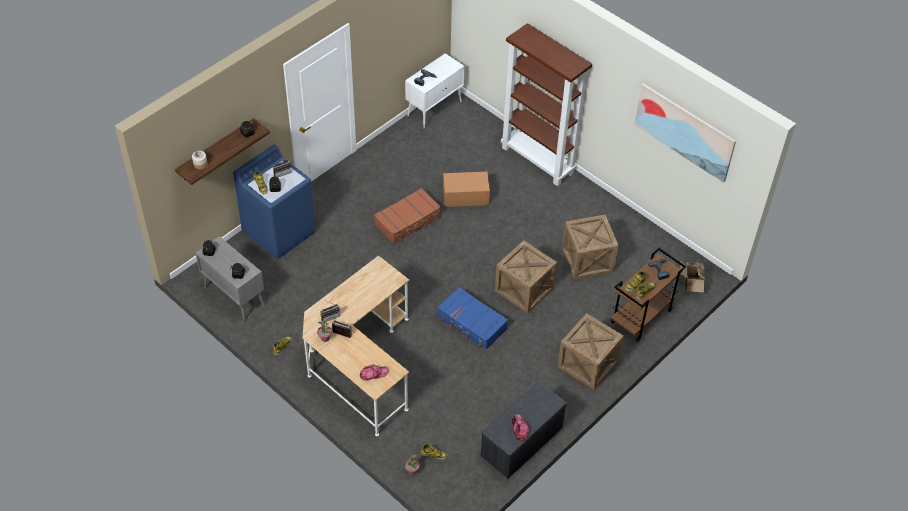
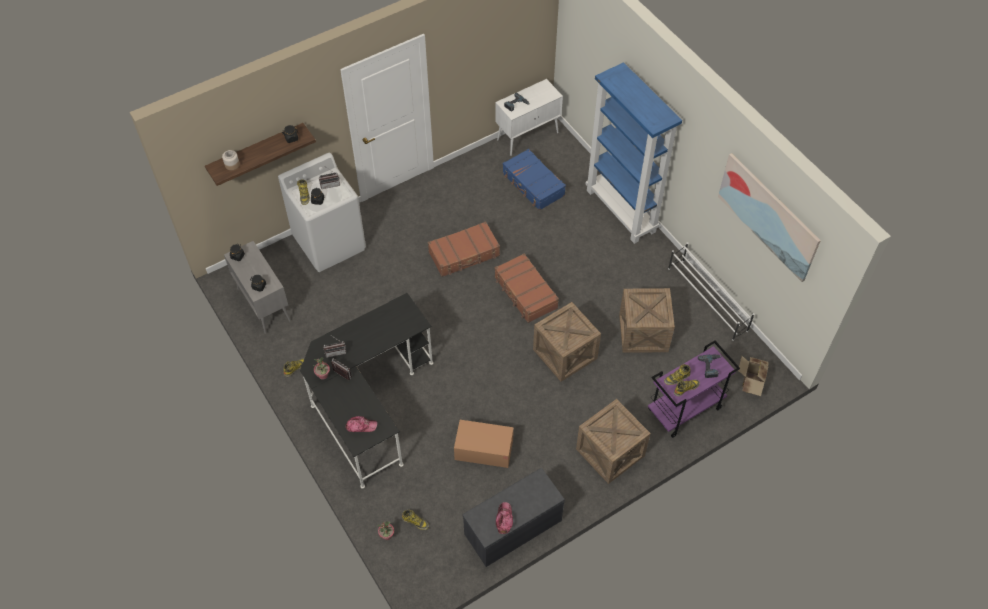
camera: 15 degrees right, 5 degrees up
blue washing machine [233,145,315,259] -> white washing machine [278,153,366,272]
beige desk [303,255,409,436] -> black desk [300,293,433,488]
blue suitcase [437,287,508,350] -> blue suitcase moved to [503,149,566,210]
cardboard box [443,172,490,207] -> cardboard box moved to [454,420,514,468]
brown bookcase [501,23,592,186] -> blue bookcase [585,62,682,244]
brown cart [610,248,686,342] -> purple cart [648,341,740,438]
none -> brown suitcase [495,253,559,323]
none -> white shoe rack [668,242,754,341]

